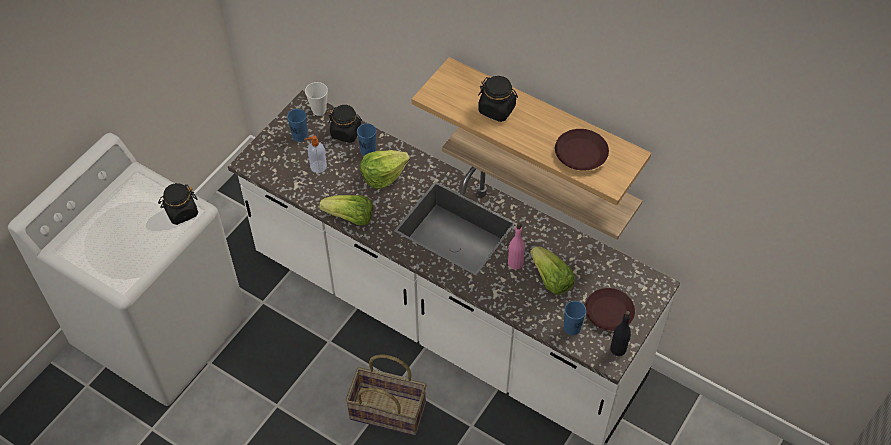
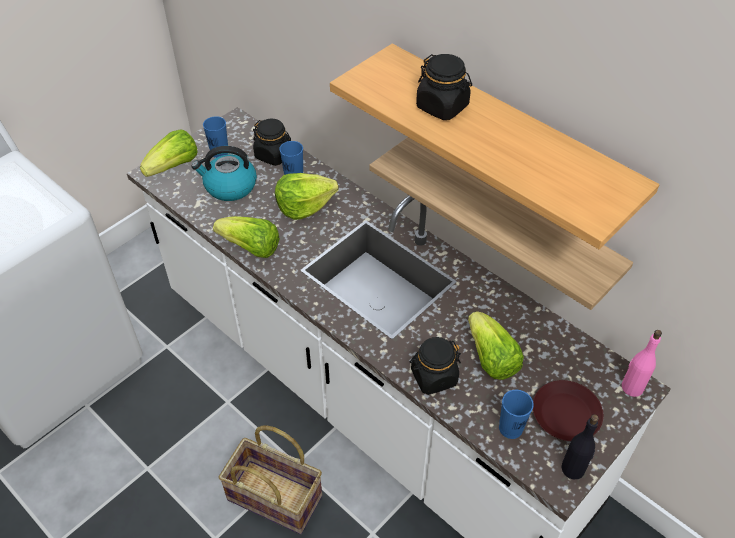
camera: 10 degrees right, 5 degrees down
black jar [158,183,198,225] -> black jar moved to [410,337,461,395]
soap dispenser [304,135,327,173] -> kettle [192,146,257,201]
cup [305,82,328,116] -> none
pink bottle [508,223,525,270] -> pink bottle moved to [622,330,662,397]
brown plate [555,129,609,170] -> none
none -> lettuce [140,130,197,177]

